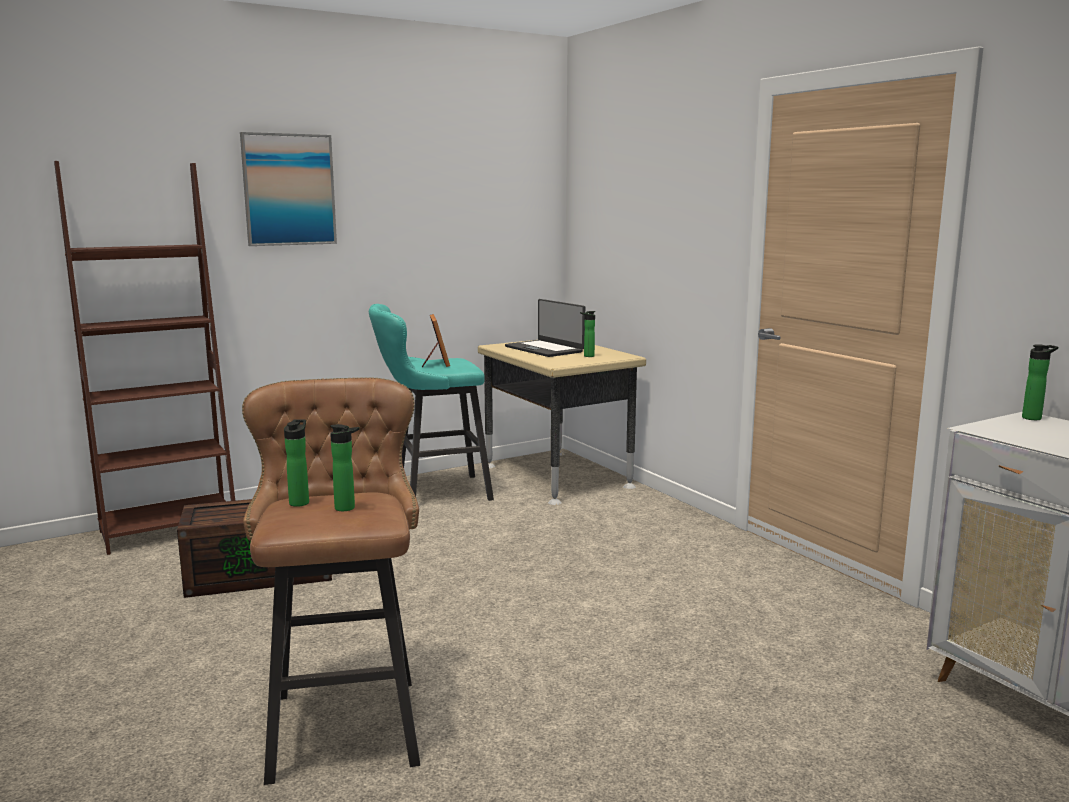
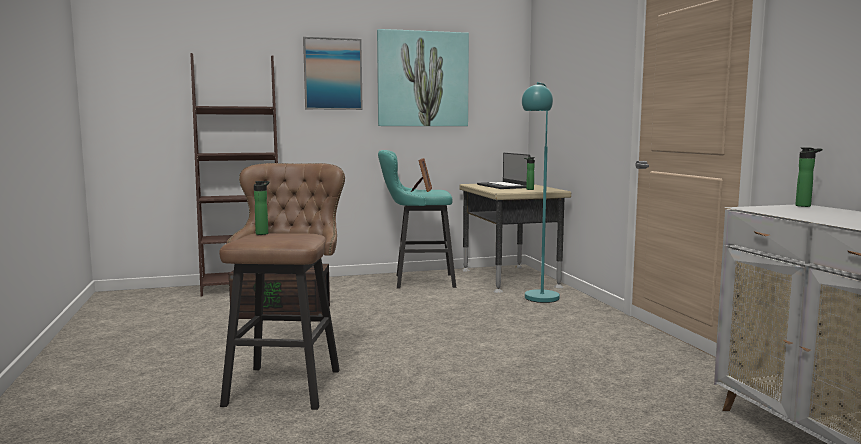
camera: 15 degrees right, 5 degrees down
bottle [330,424,359,511] -> none
none -> picture [377,29,469,126]
none -> turquoise floor lamp [522,82,560,303]

